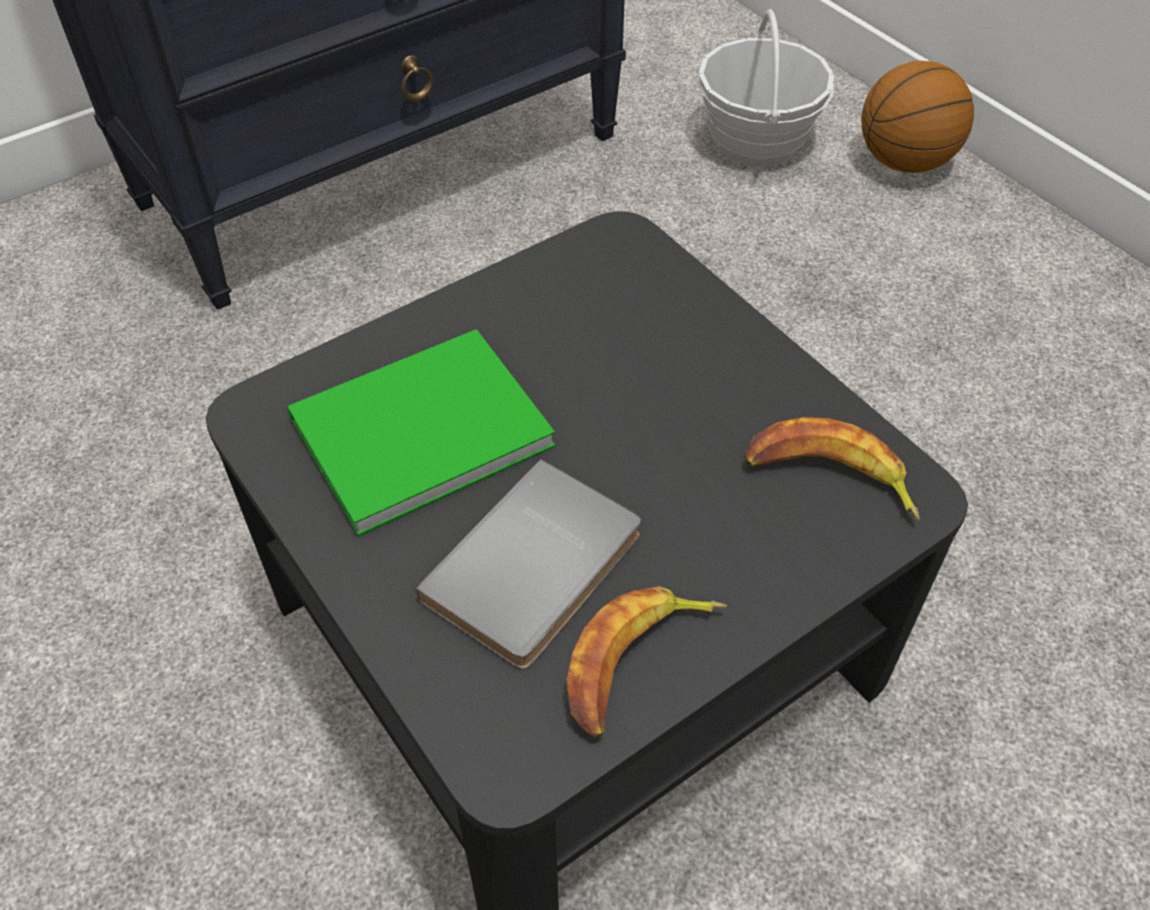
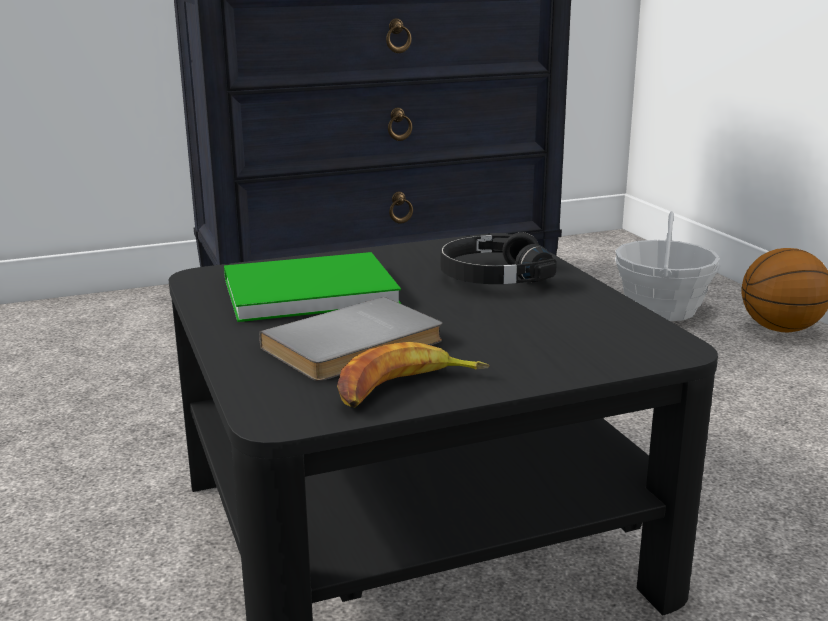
camera: 15 degrees right, 30 degrees down
banana [745,417,920,521] -> none
none -> black headphones [440,232,557,284]

